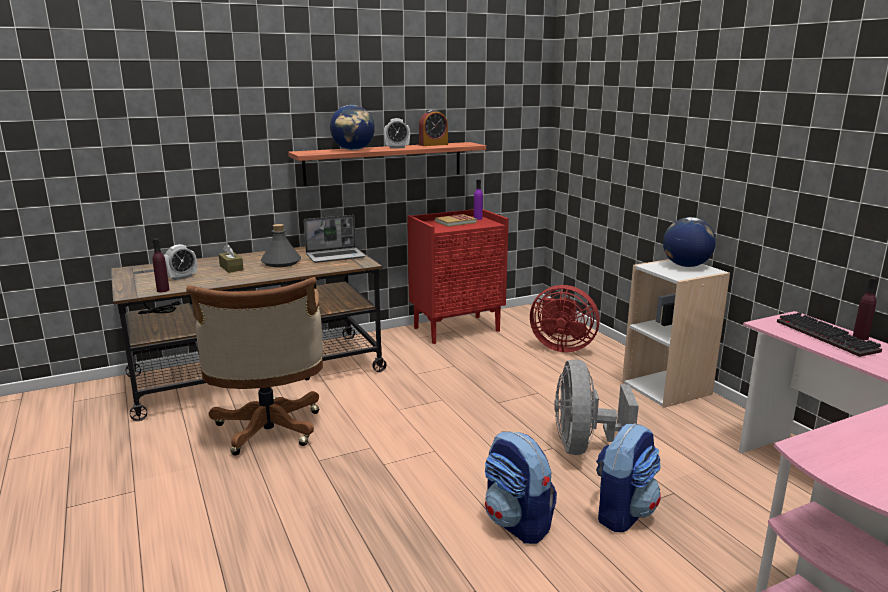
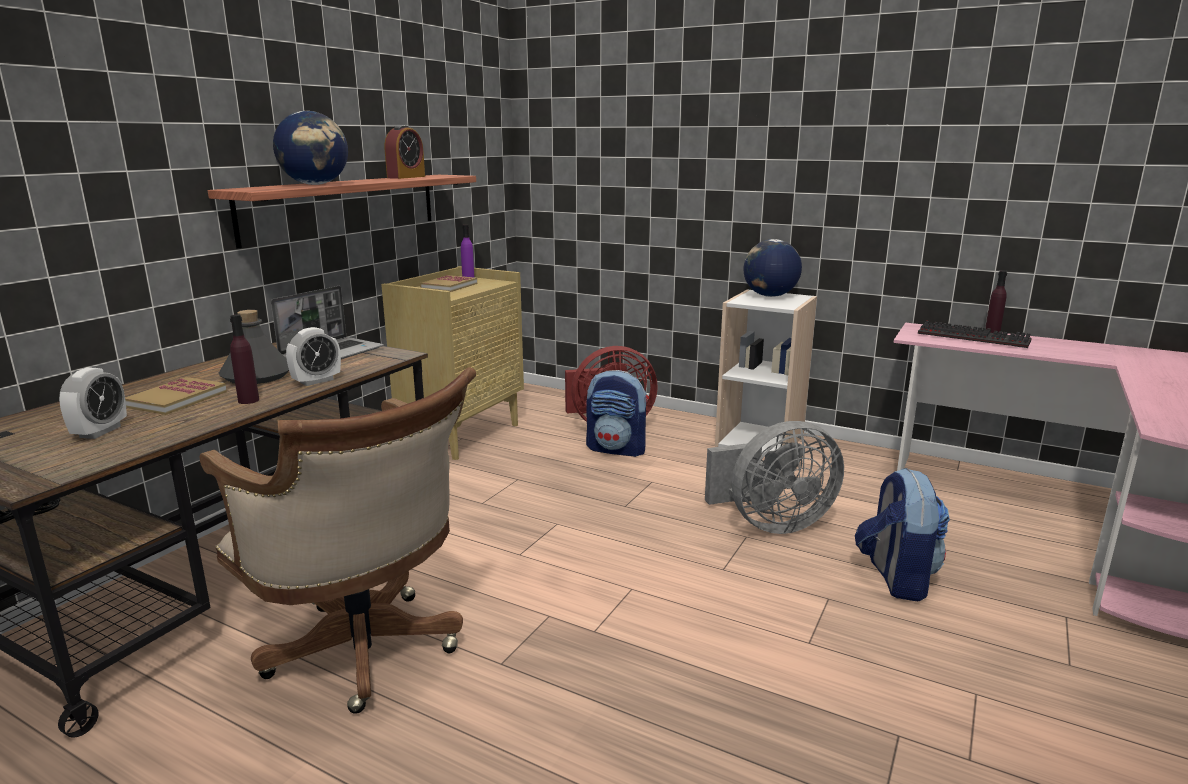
camera: 35 degrees left, 0 degrees up
purple bottle [153,238,169,292] -> purple bottle moved to [230,314,259,404]
brown tissue box [219,244,244,273] -> book [125,377,227,415]
alarm clock [384,118,410,149] -> alarm clock moved to [286,327,341,386]
red cabinet [407,209,509,344] -> beige cabinet [381,266,524,460]
backpack [485,432,557,544] -> backpack moved to [586,370,649,457]
grey fan [554,359,639,455] -> grey fan turned 75 degrees counterclockwise [705,421,844,534]

